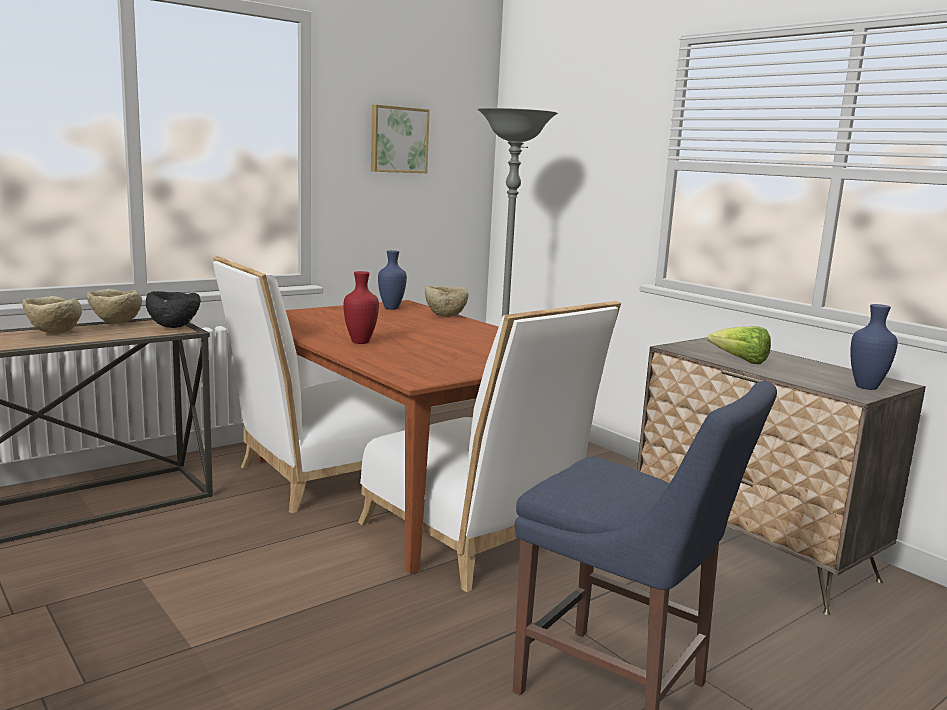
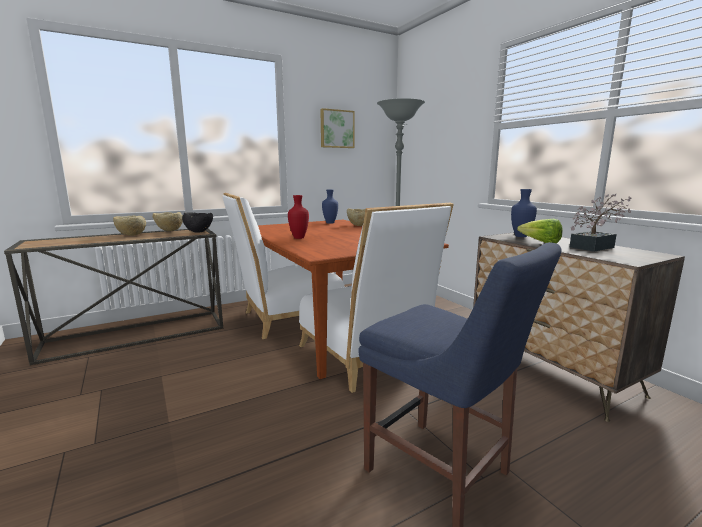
camera: 10 degrees right, 0 degrees up
blue vase [850,304,898,390] -> blue vase moved to [511,189,537,237]
none -> potted plant [570,194,632,252]

